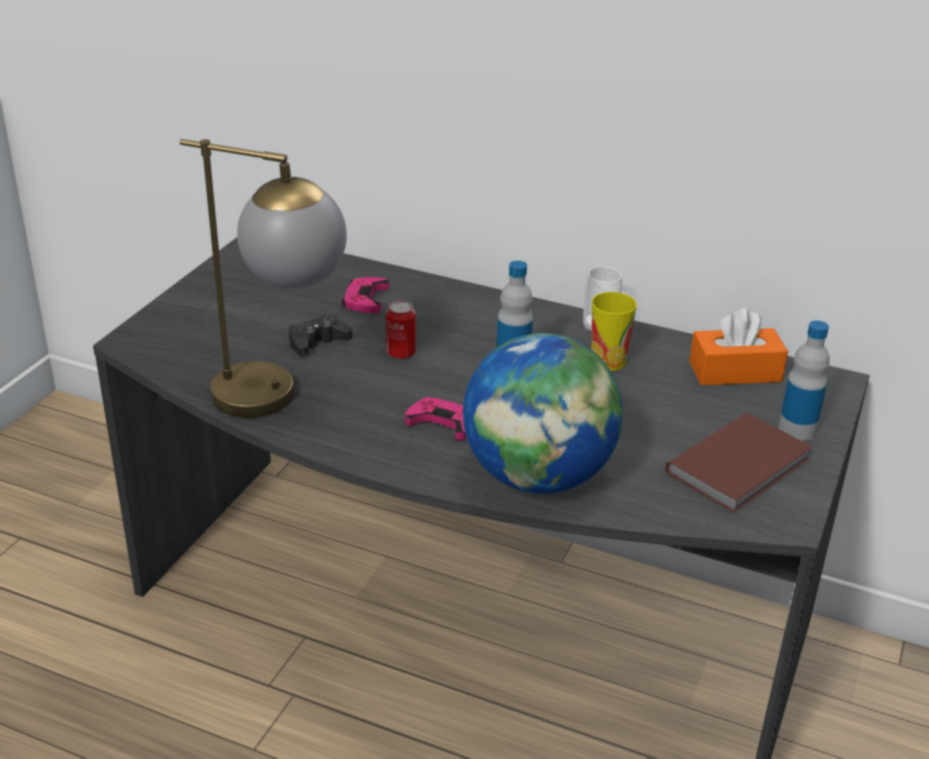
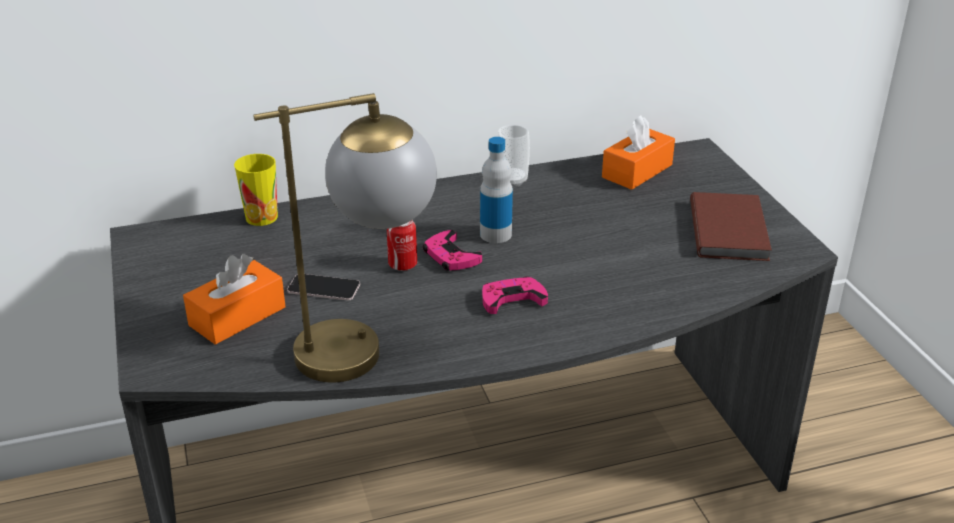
camera: 40 degrees left, 0 degrees up
black game controller [288,314,353,356] -> phone [287,274,360,300]
pink game controller [342,277,389,313] -> pink game controller moved to [423,230,482,271]
globe [463,333,623,494] -> none
cup [591,292,637,371] -> cup moved to [234,154,278,226]
bottle [778,320,830,441] -> none
none -> orange tissue box [183,254,286,345]

